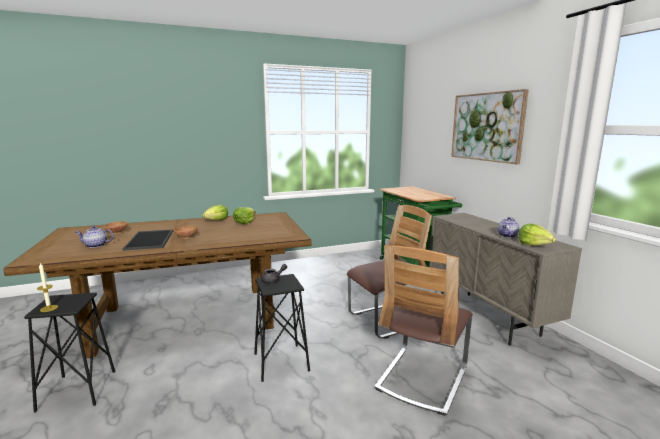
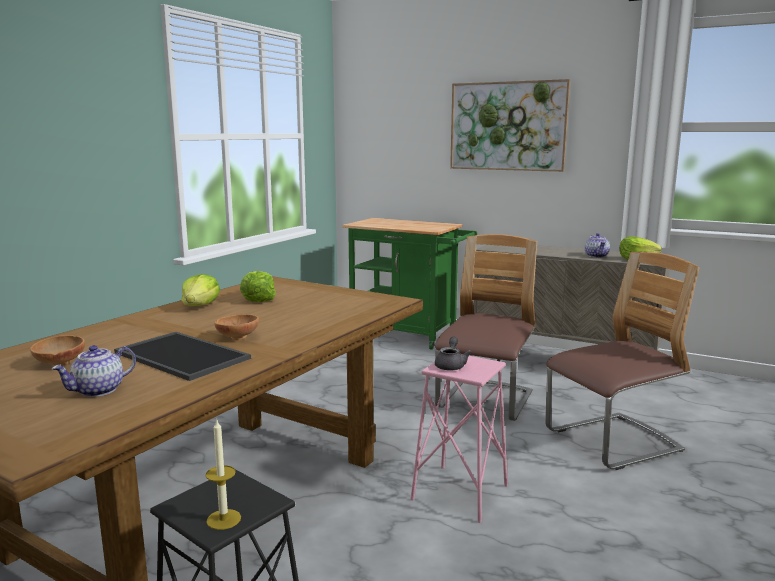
camera: 40 degrees left, 0 degrees up
black stool [255,274,310,382] -> pink stool [411,356,508,523]
chair [374,245,473,416] -> chair turned 105 degrees counterclockwise [545,252,699,470]

